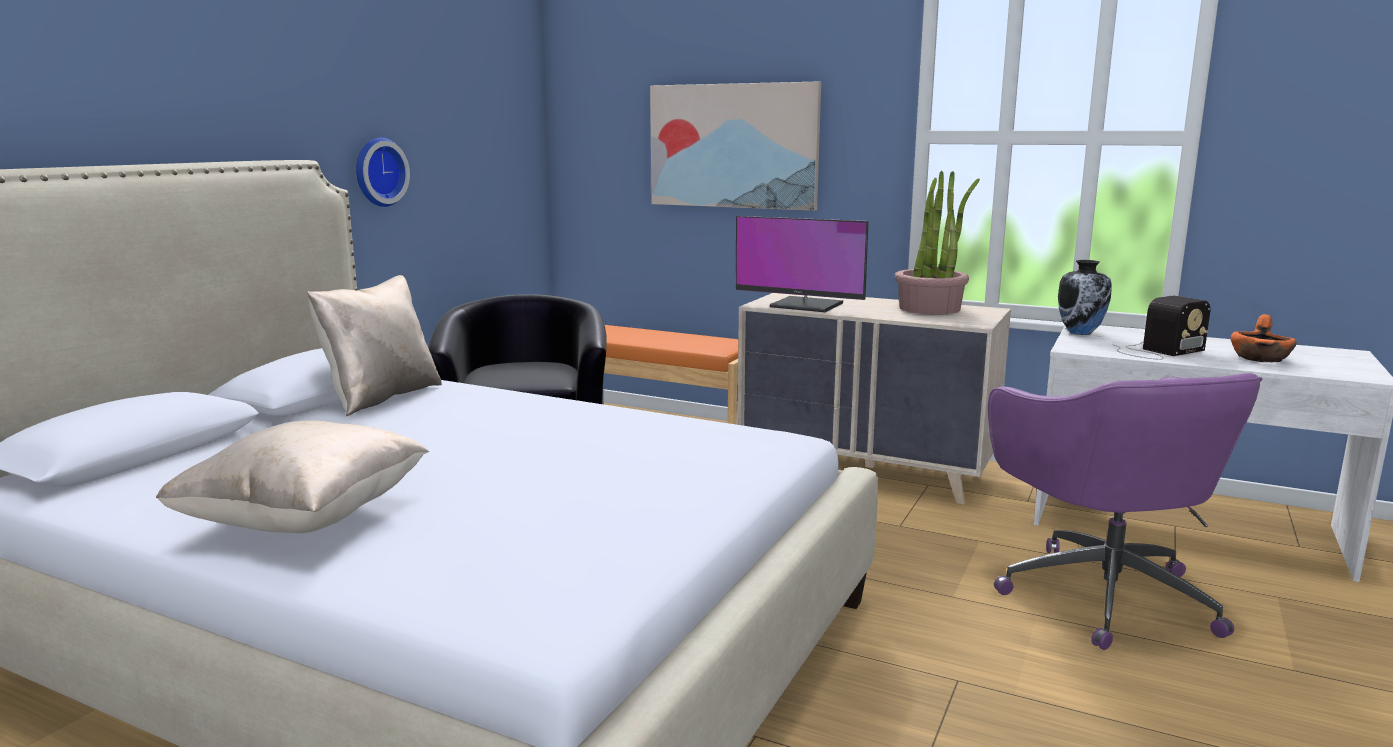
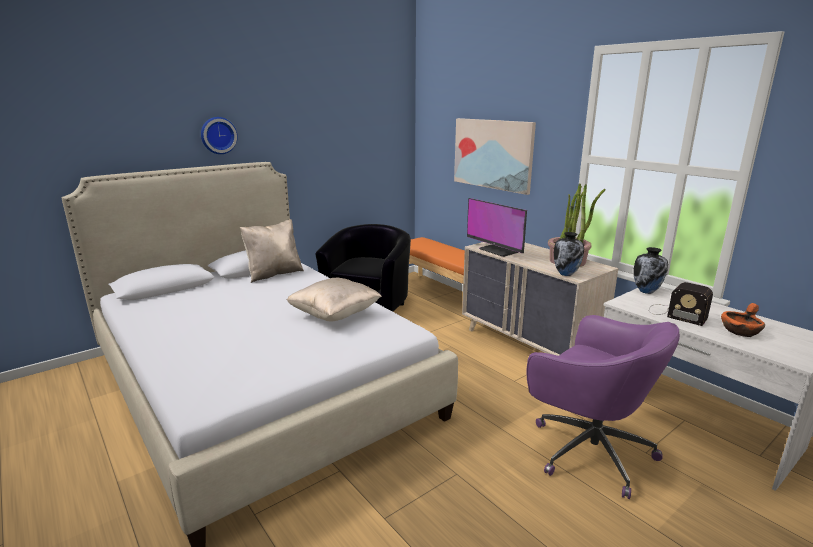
camera: 25 degrees right, 5 degrees up
beige pillow [156,420,429,533] -> beige pillow moved to [287,278,382,322]
wall clock [356,137,410,207] -> wall clock moved to [201,117,238,154]
purple office chair [988,373,1262,650] -> purple office chair turned 60 degrees counterclockwise [527,315,680,499]
radio [1113,296,1211,360] -> radio turned 45 degrees clockwise [649,282,713,326]
none -> vase [554,232,584,276]

